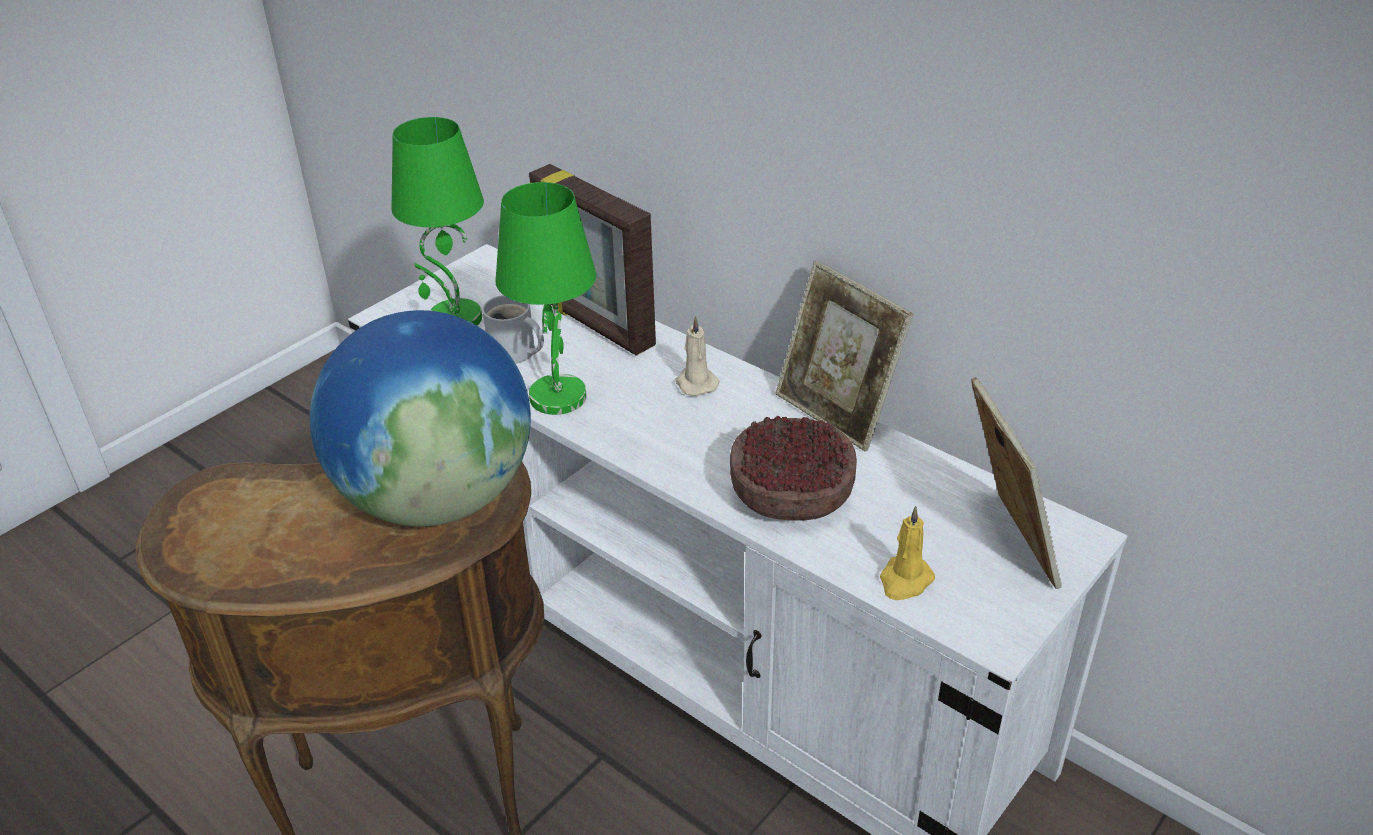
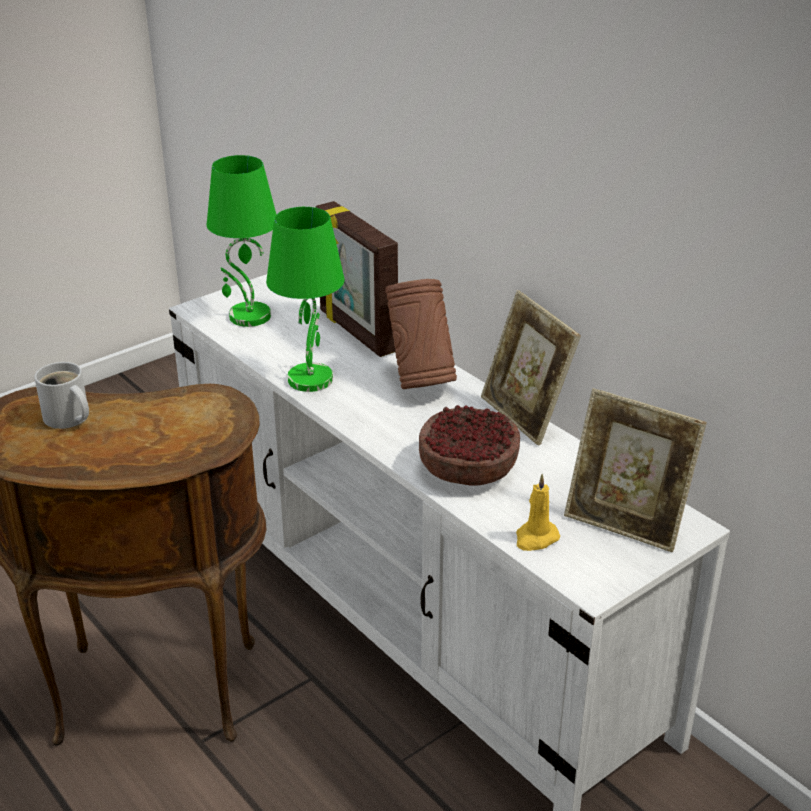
camera: 10 degrees right, 5 degrees down
globe [310,310,531,527] -> none
white mug [482,295,544,364] -> white mug moved to [34,362,89,429]
beige candle [675,316,720,396] -> brown vase [386,279,457,389]
picture frame [971,377,1062,589] -> picture frame turned 120 degrees clockwise [564,388,706,552]

